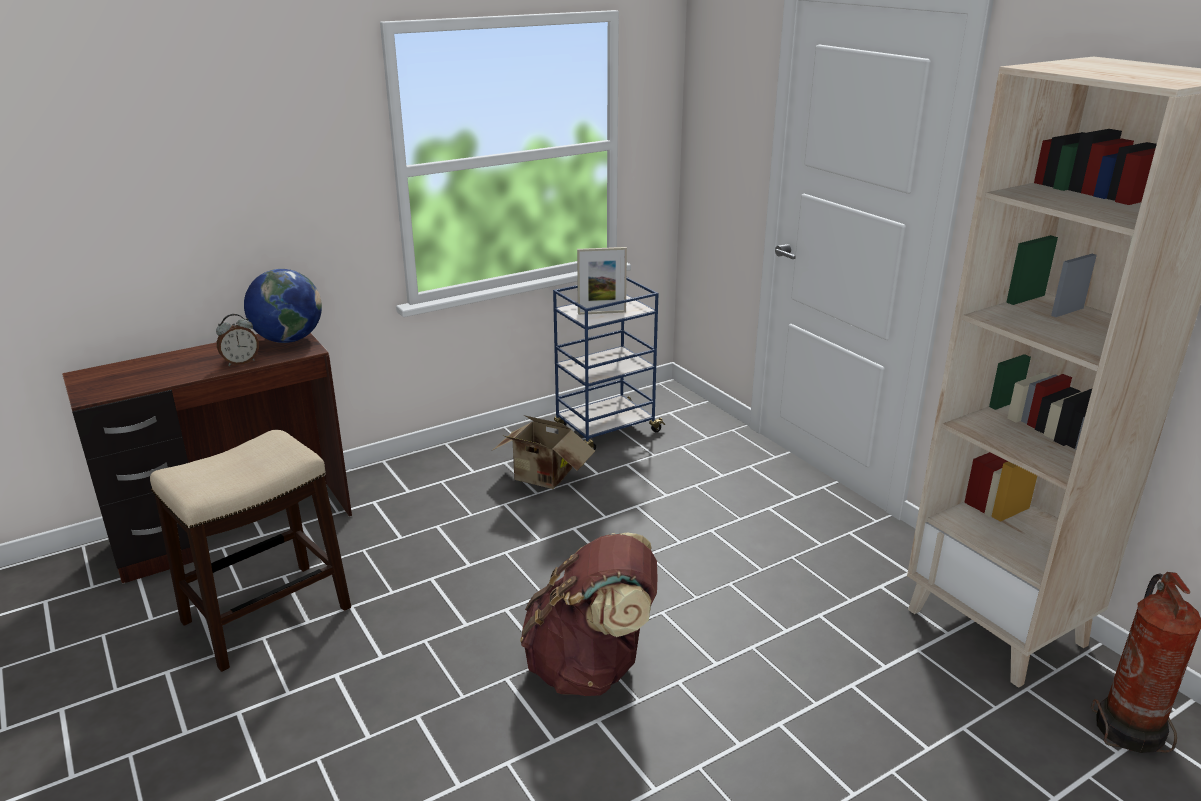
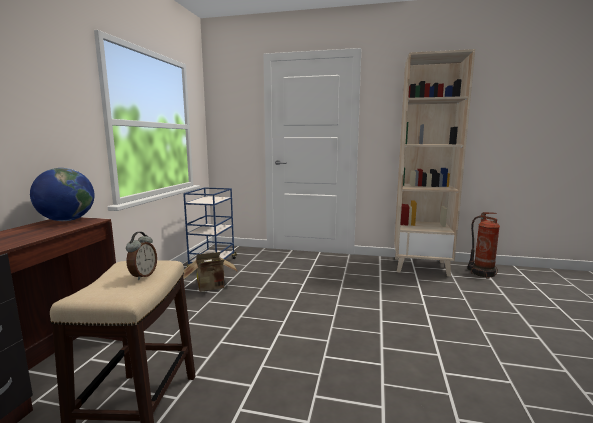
camera: 45 degrees left, 15 degrees down
alarm clock [216,314,259,366] -> alarm clock moved to [126,232,157,280]
brown backpack [520,533,657,696] -> none
picture frame [577,247,627,315] -> none

